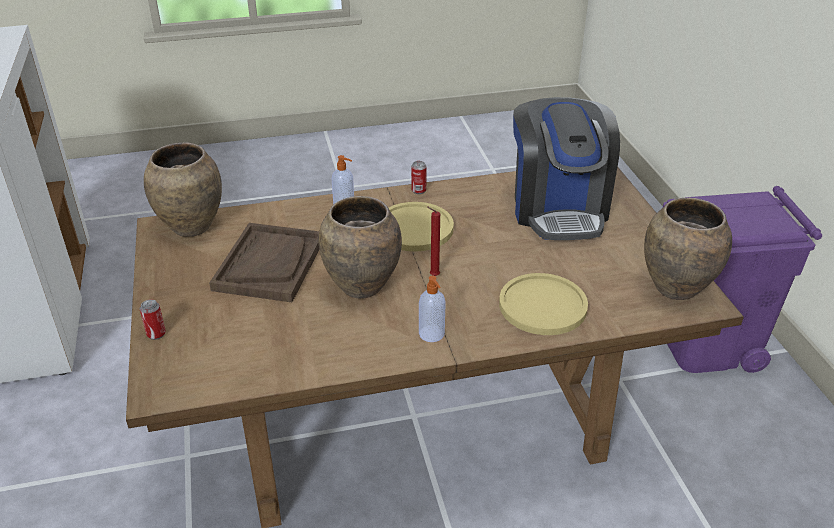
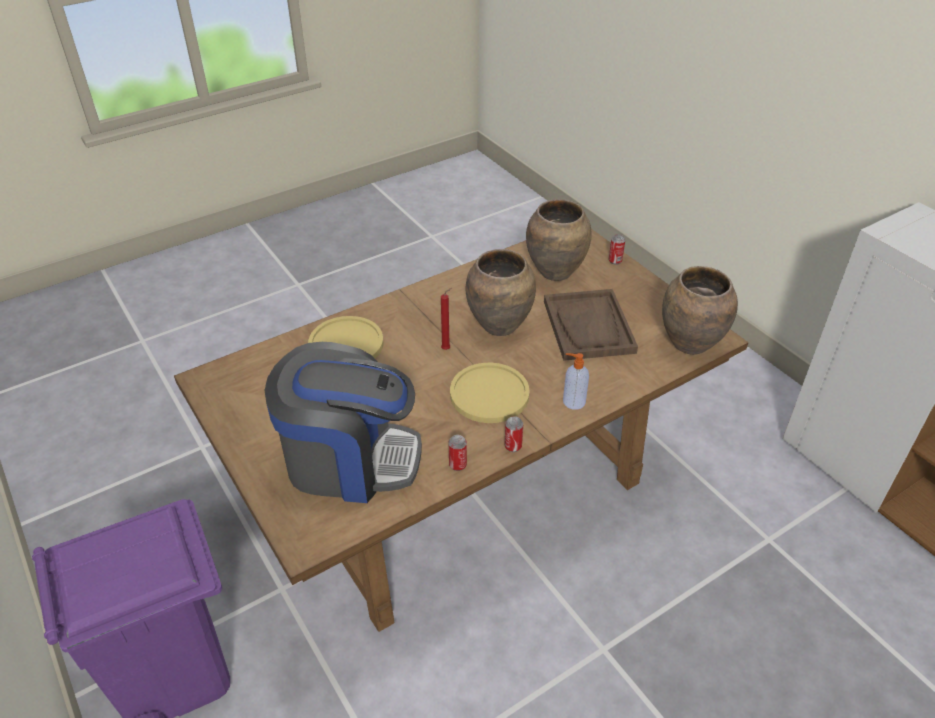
camera: 160 degrees right, 5 degrees up
soap dispenser [419,276,446,342] -> none
coffee machine [513,97,620,240] -> coffee machine turned 120 degrees clockwise [265,342,422,503]
brown vase [644,198,732,300] -> brown vase moved to [526,199,592,281]
none -> can [449,435,467,471]

